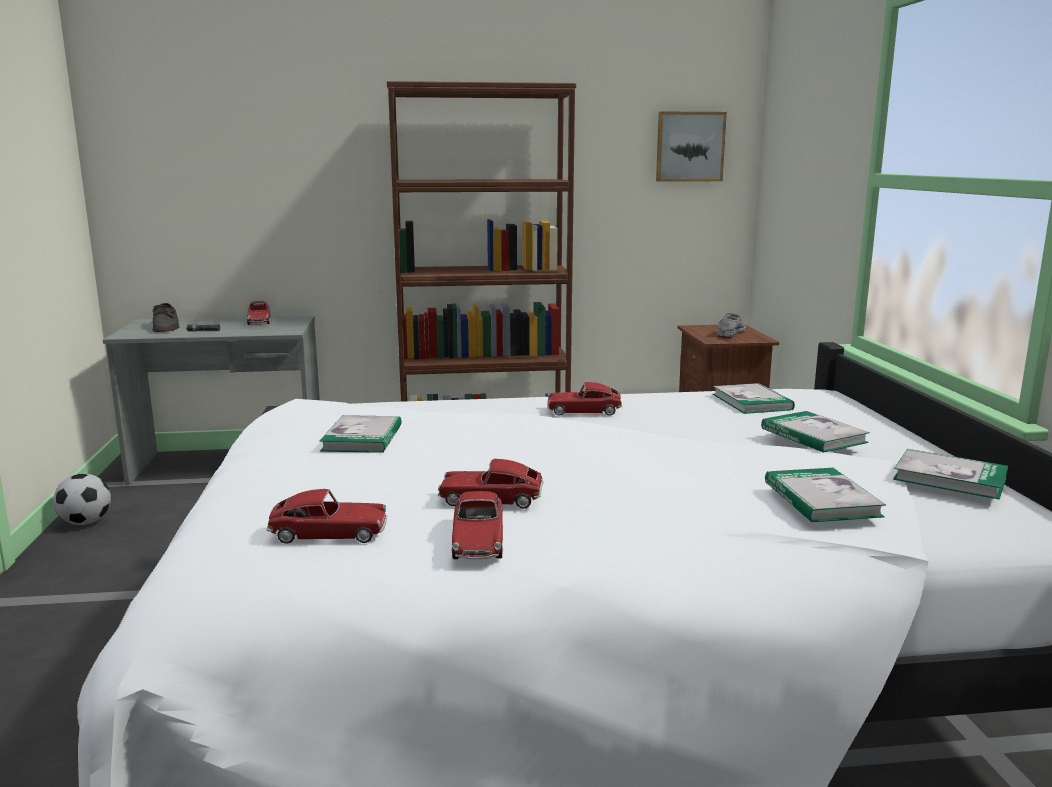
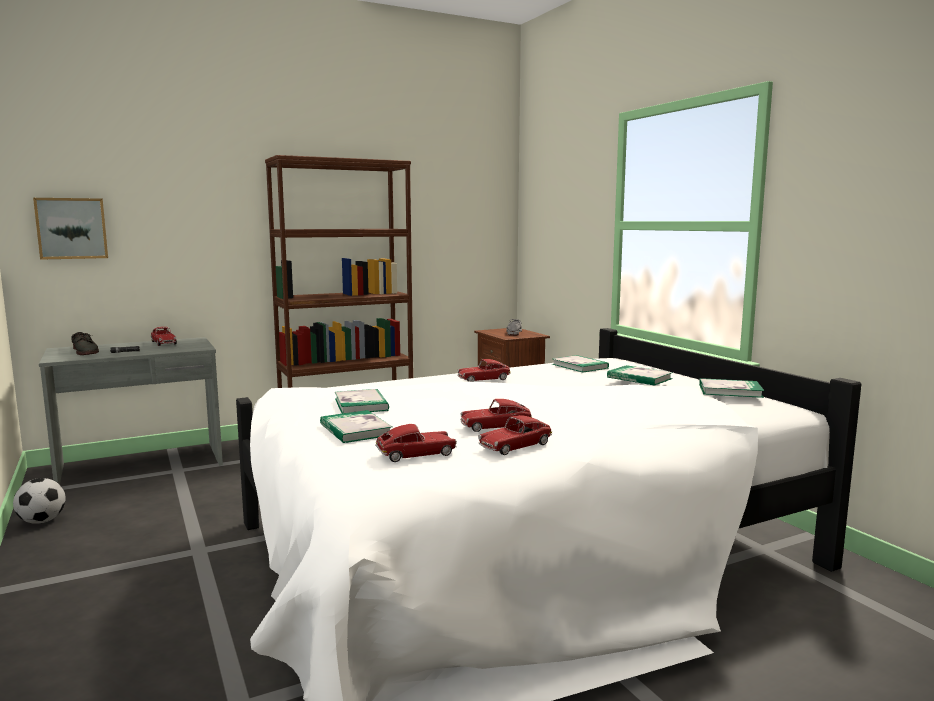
camera: 20 degrees left, 5 degrees down
toy car [452,491,503,559] -> toy car turned 75 degrees clockwise [478,415,552,455]
picture [656,111,727,182] -> picture moved to [33,198,108,260]
book [765,468,886,522] -> book moved to [320,410,393,443]

